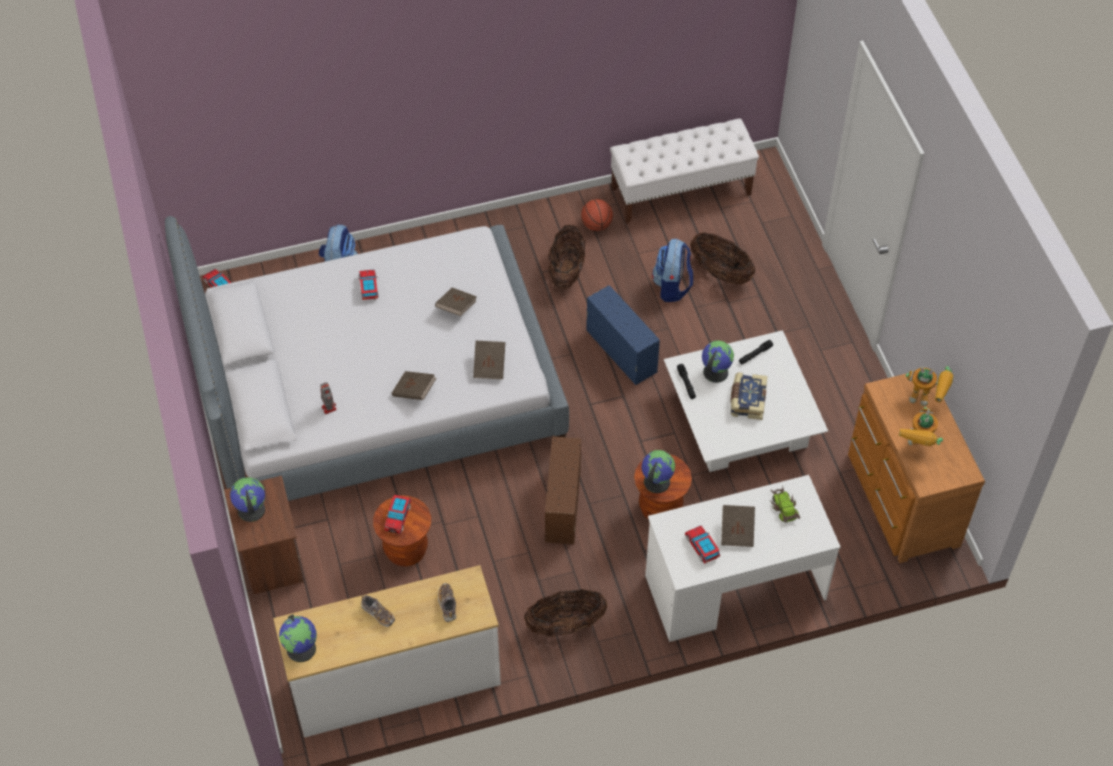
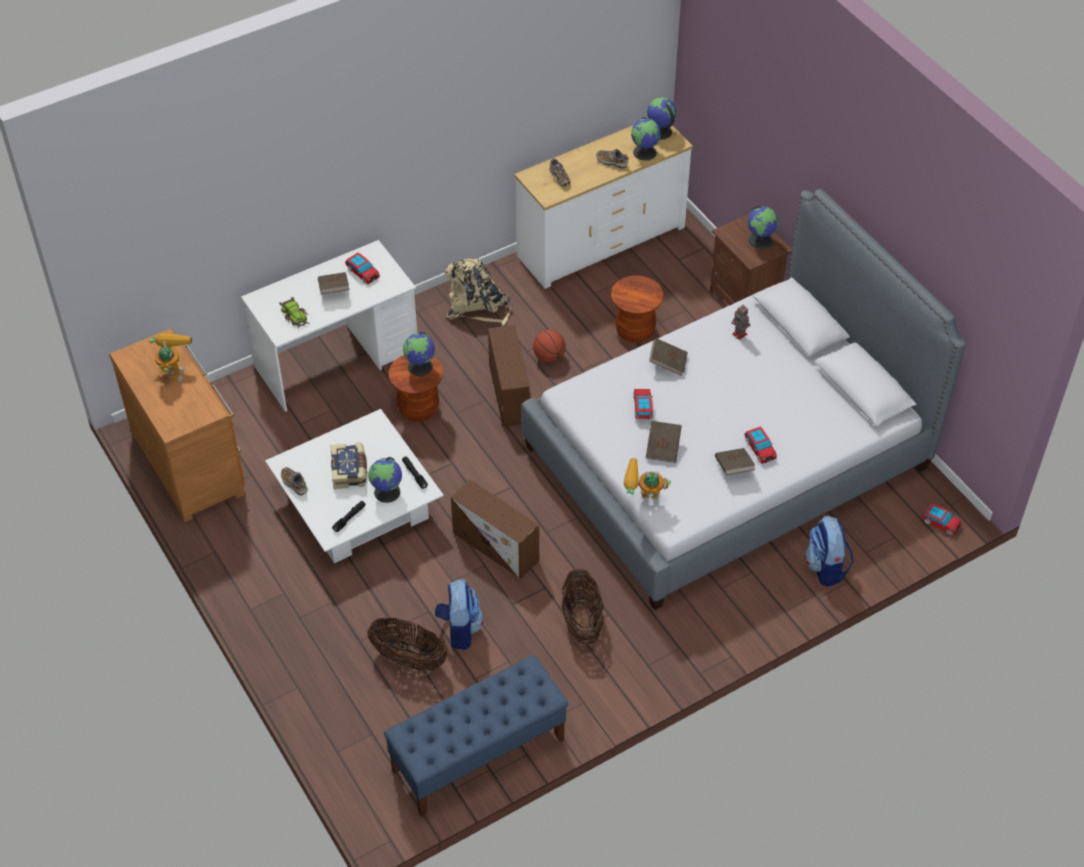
camera: 165 degrees right, 5 degrees down
toy car [385,495,411,534] -> toy car moved to [633,389,653,420]
brown book [473,341,505,379] -> brown book moved to [715,448,755,475]
basket [524,589,607,636] -> beige backpack [445,259,511,326]
basketball [581,199,613,231] -> basketball moved to [533,330,566,362]
blue storage box [586,285,660,385] -> brown storage box [451,480,539,579]
white bench [610,118,759,224] -> blue bench [384,655,569,817]
toy robot [905,366,953,406] -> toy robot moved to [624,458,671,499]
none -> shoe [281,467,308,496]
none -> globe [631,117,661,161]

